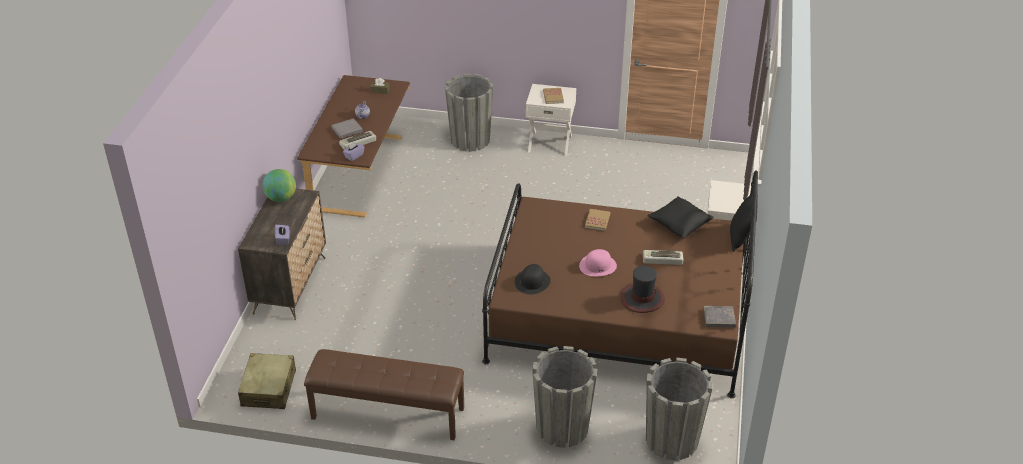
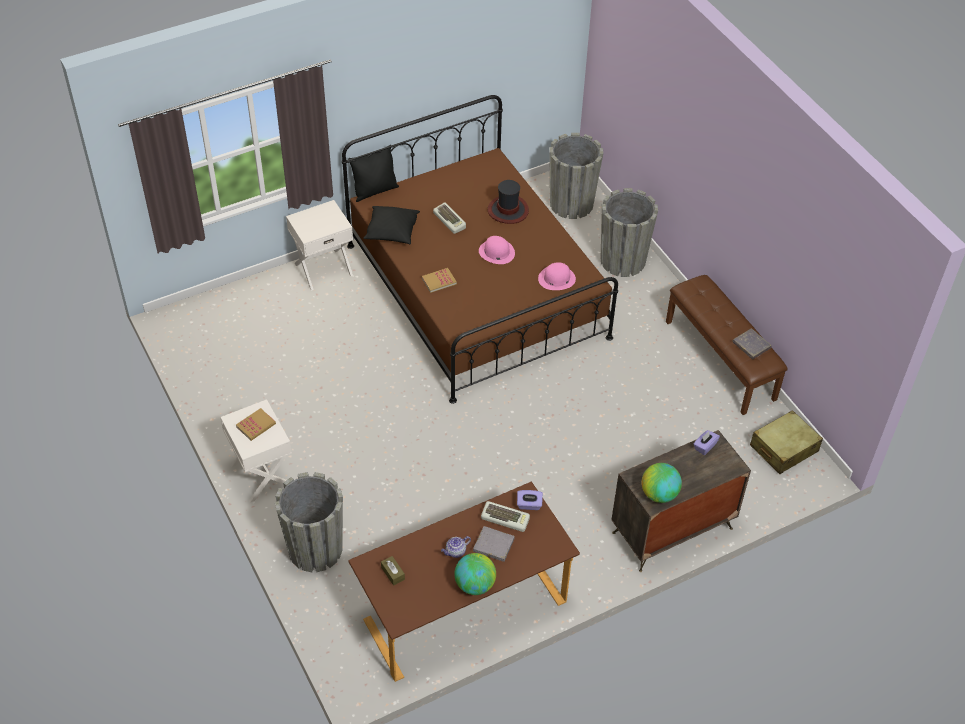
camera: 130 degrees left, 10 degrees up
black hat [515,264,551,295] -> pink hat [538,262,576,290]
grey book [703,306,736,328] -> grey book moved to [732,328,772,360]
none -> globe [455,553,496,595]

